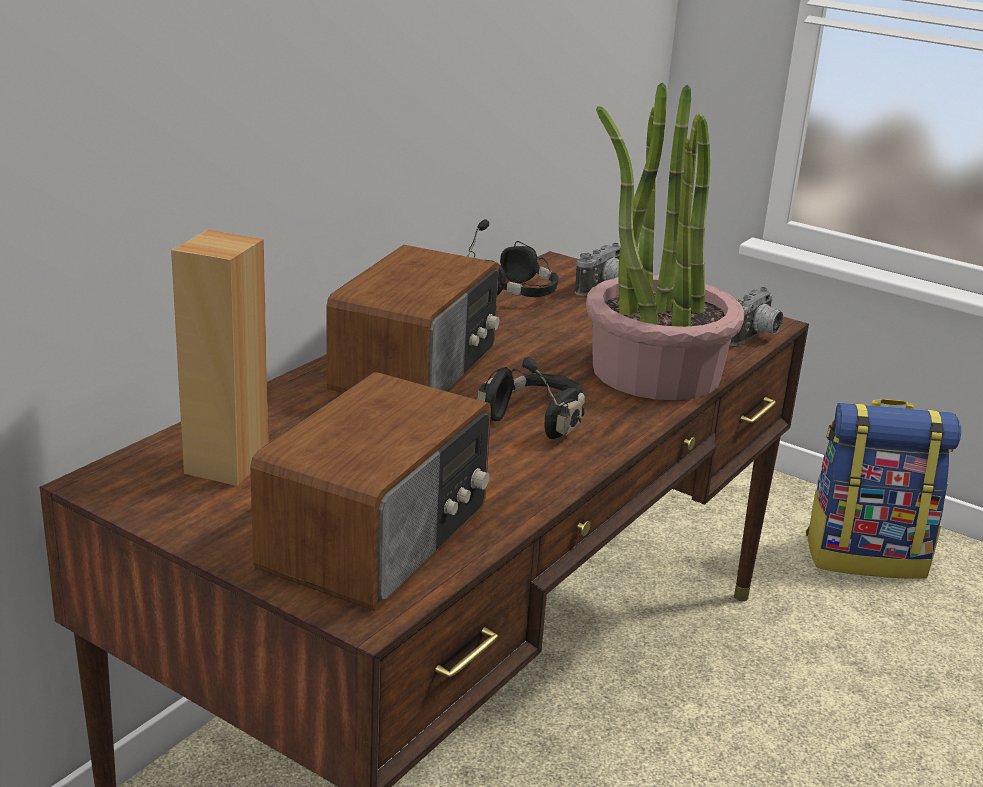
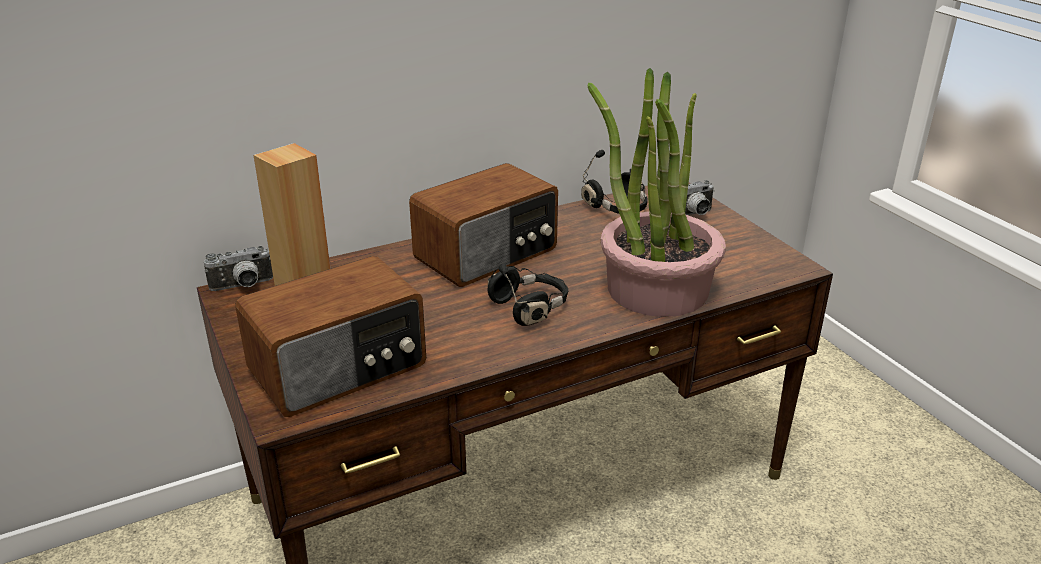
camera: 30 degrees right, 5 degrees up
camera [730,287,783,346] -> camera moved to [204,246,273,291]
backpack [806,399,961,579] -> none

